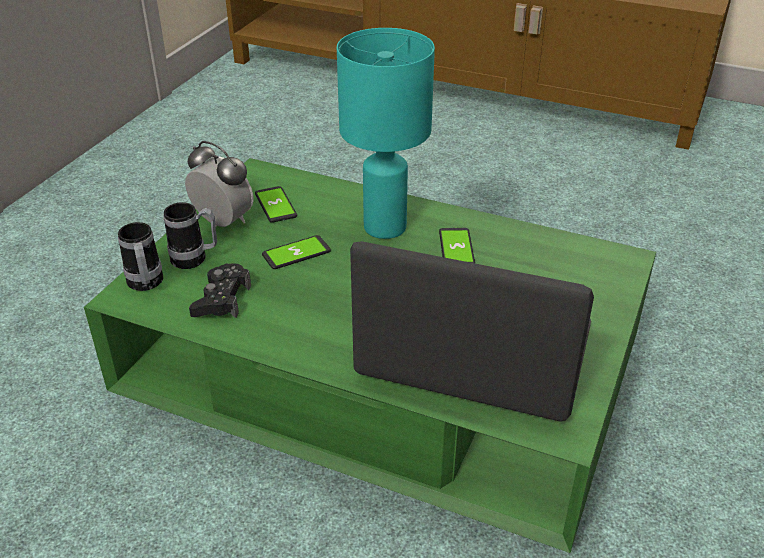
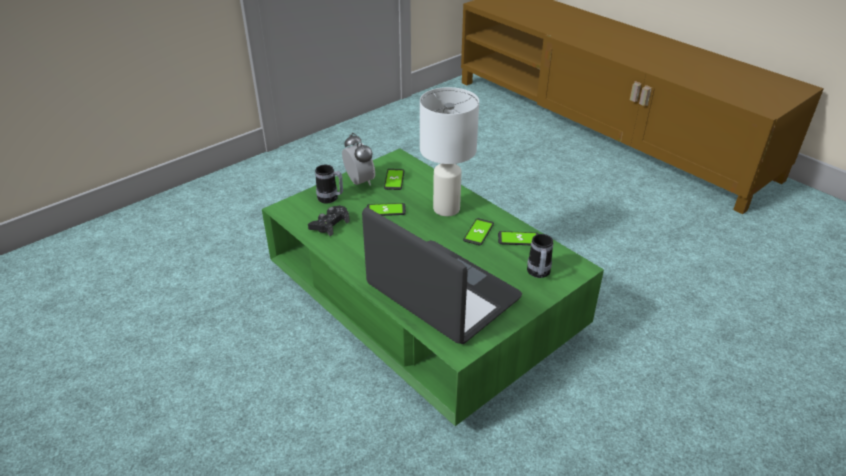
camera: 25 degrees right, 0 degrees up
mug [118,222,163,291] -> mug moved to [527,234,553,278]
turquoise table lamp [337,28,435,239] -> white table lamp [420,87,479,216]
none -> phone [498,231,538,245]

